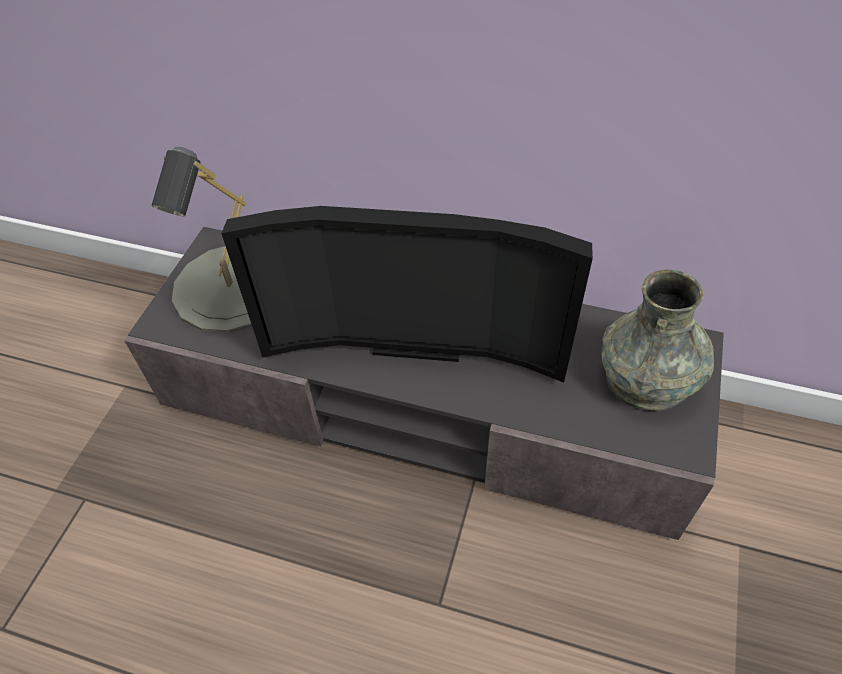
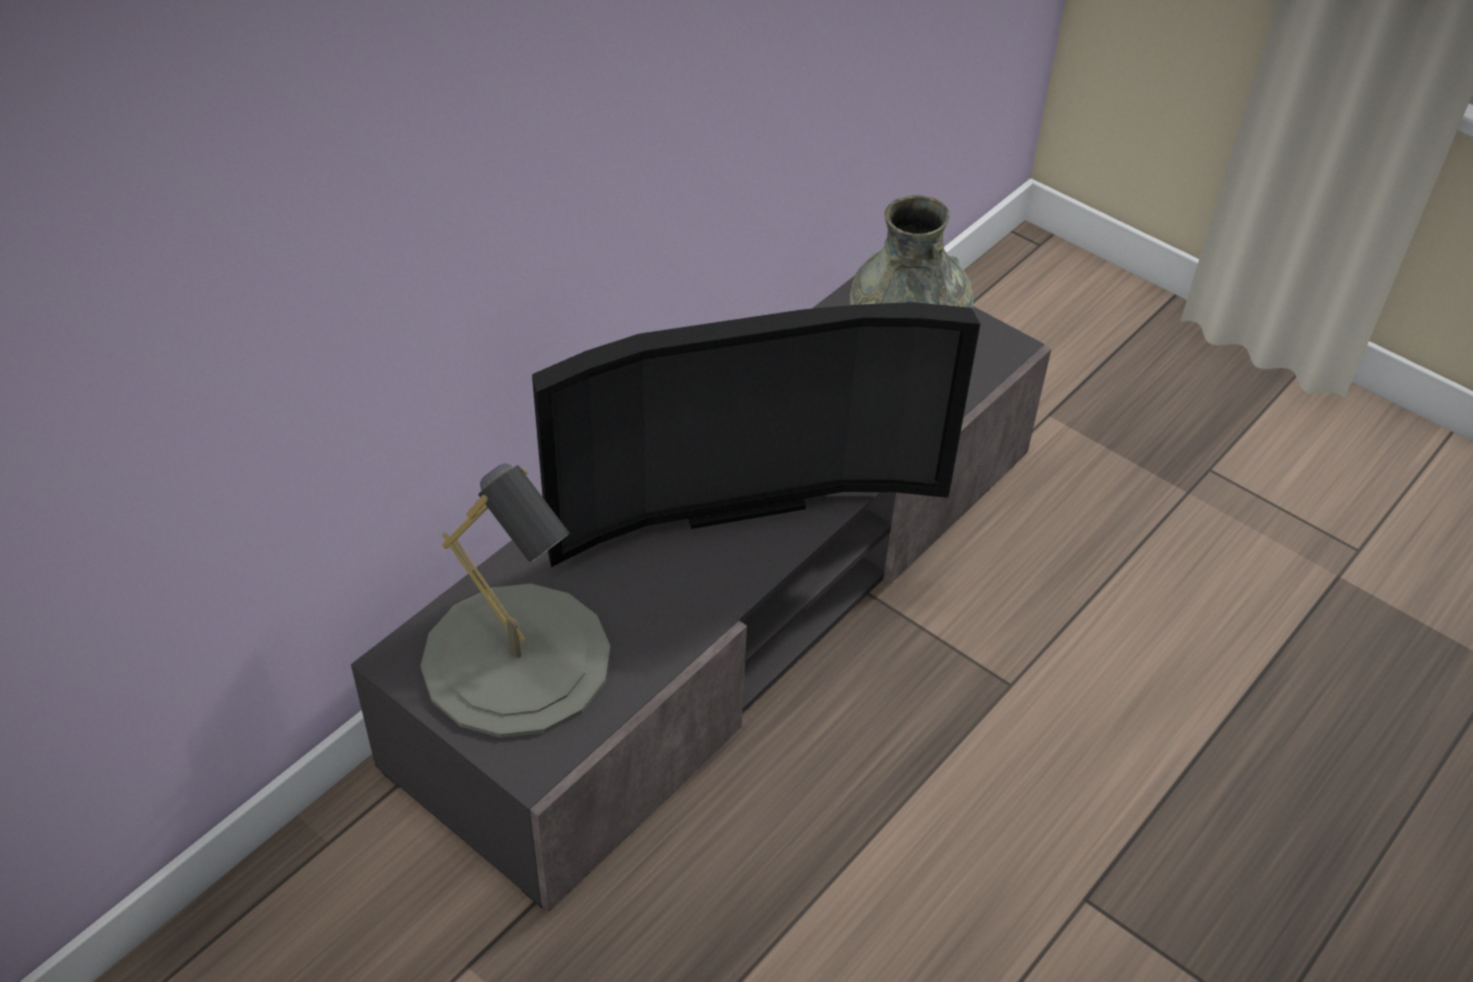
camera: 70 degrees left, 5 degrees down
television [221,206,593,383] -> television turned 45 degrees clockwise [532,302,980,567]

